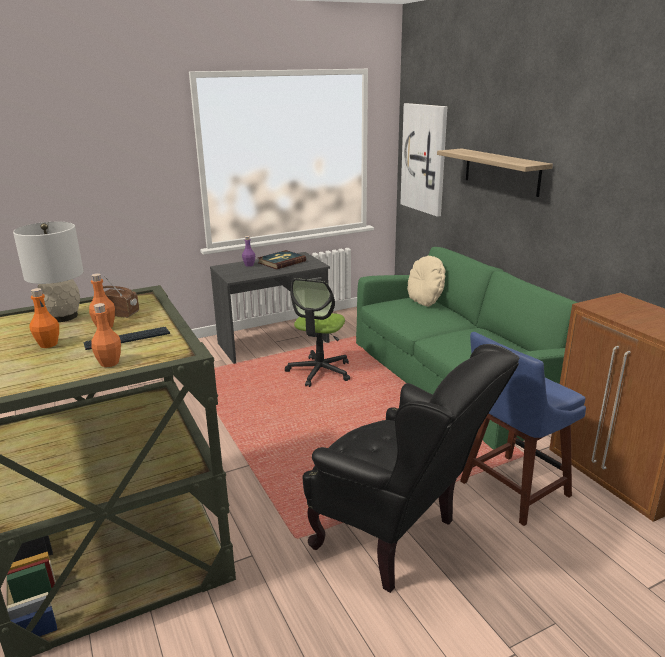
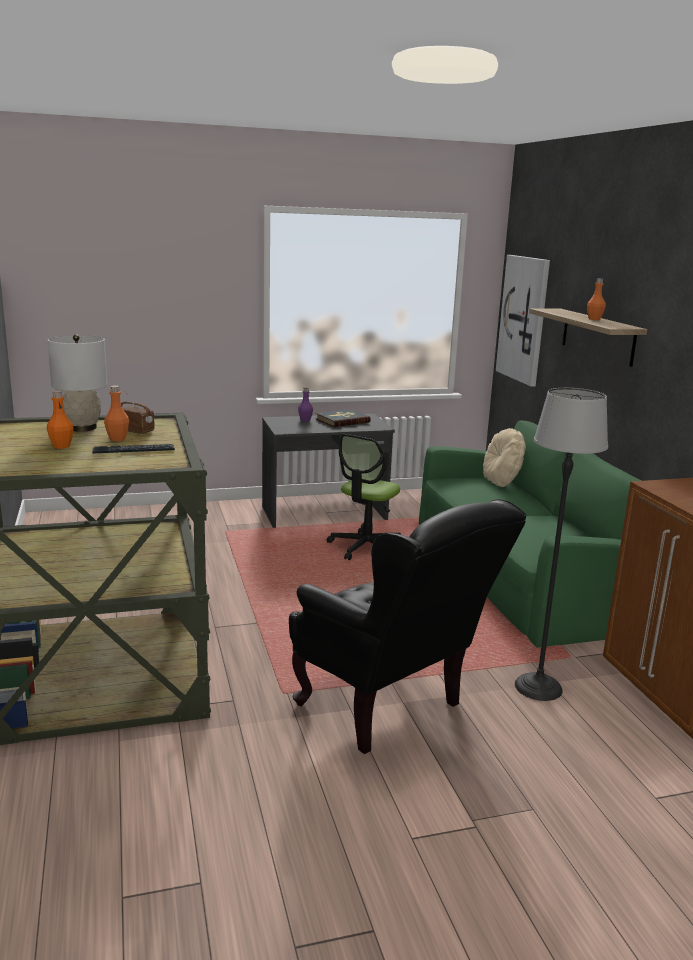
camera: 10 degrees right, 5 degrees down
orange bottle [92,303,121,367] -> orange bottle moved to [587,279,606,320]
blue chair [460,332,586,526] -> floor lamp [515,388,608,701]

